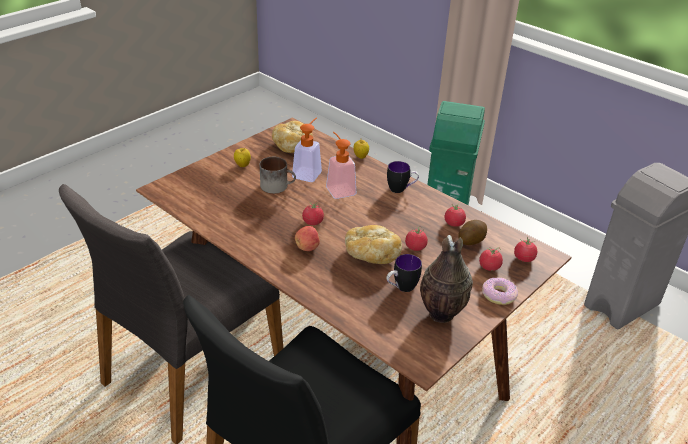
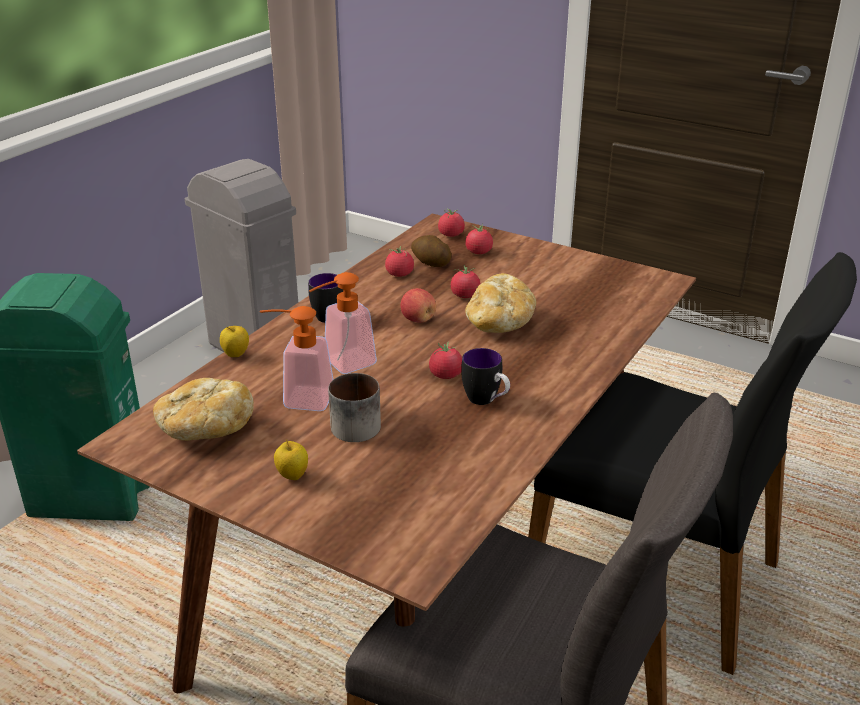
camera: 100 degrees left, 5 degrees down
apple [295,226,320,251] -> apple moved to [400,288,436,323]
mug [386,254,422,292] -> mug moved to [461,348,510,405]
vase [420,235,473,323] -> none
donut [482,278,518,305] -> none

